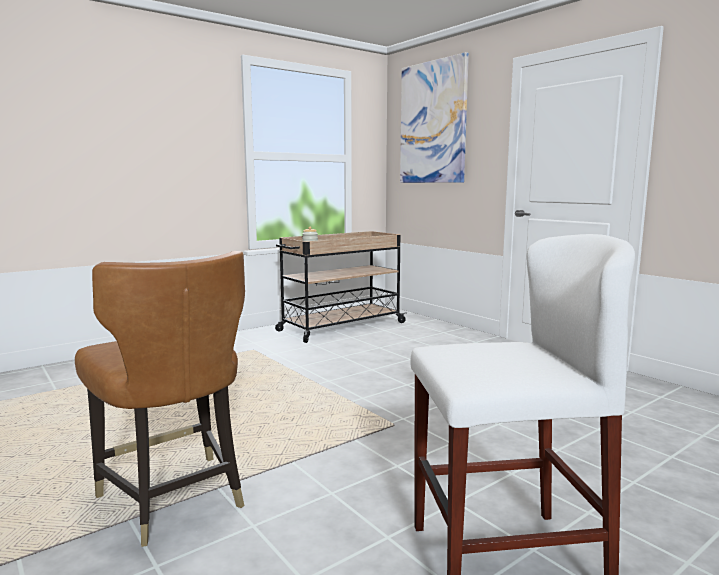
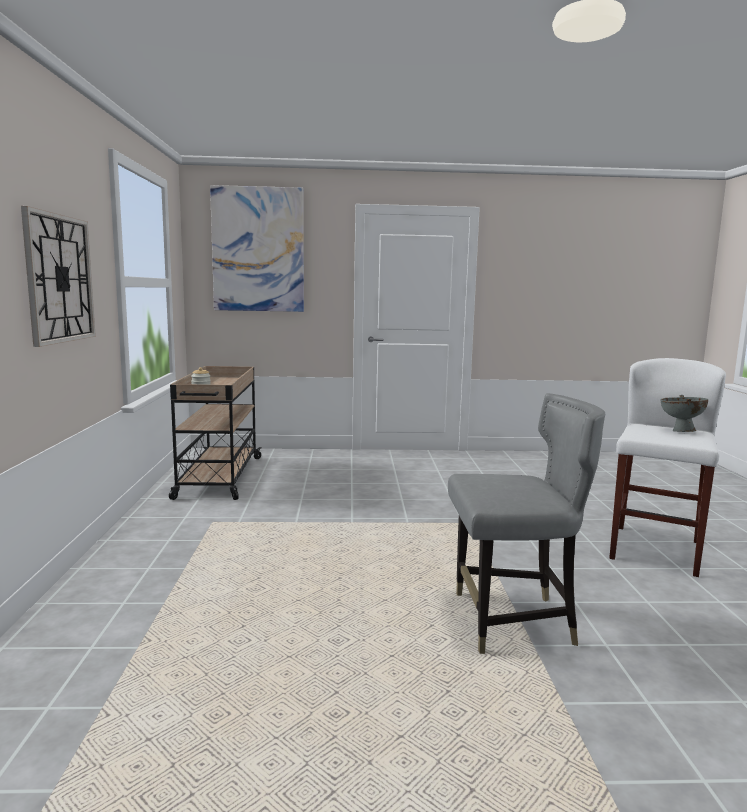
camera: 55 degrees left, 0 degrees up
brown chair [75,251,245,547] -> grey chair [448,393,605,654]
none -> wall clock [21,206,96,347]
none -> grey bowl [660,395,708,432]

